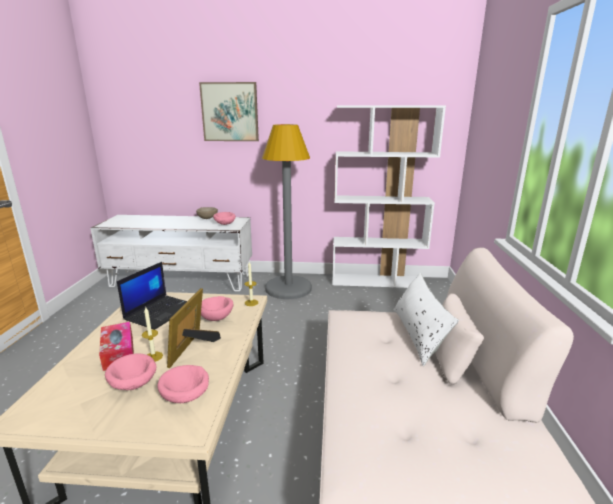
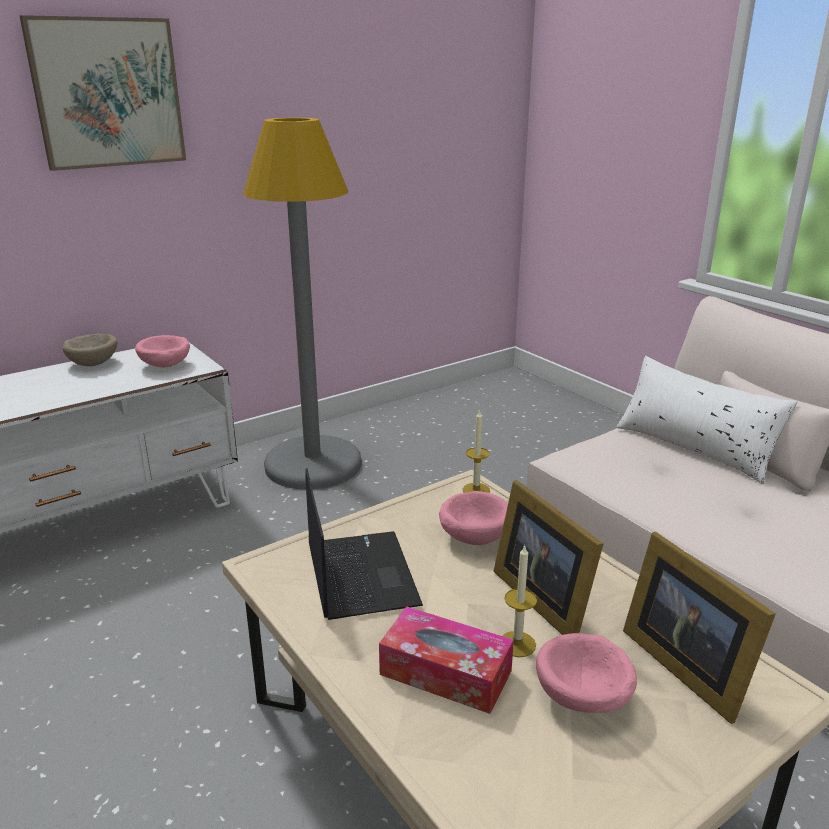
camera: 40 degrees left, 5 degrees up
pink bowl [157,365,209,404] -> picture frame [623,532,776,724]
white bookcase [332,105,446,288] -> none

